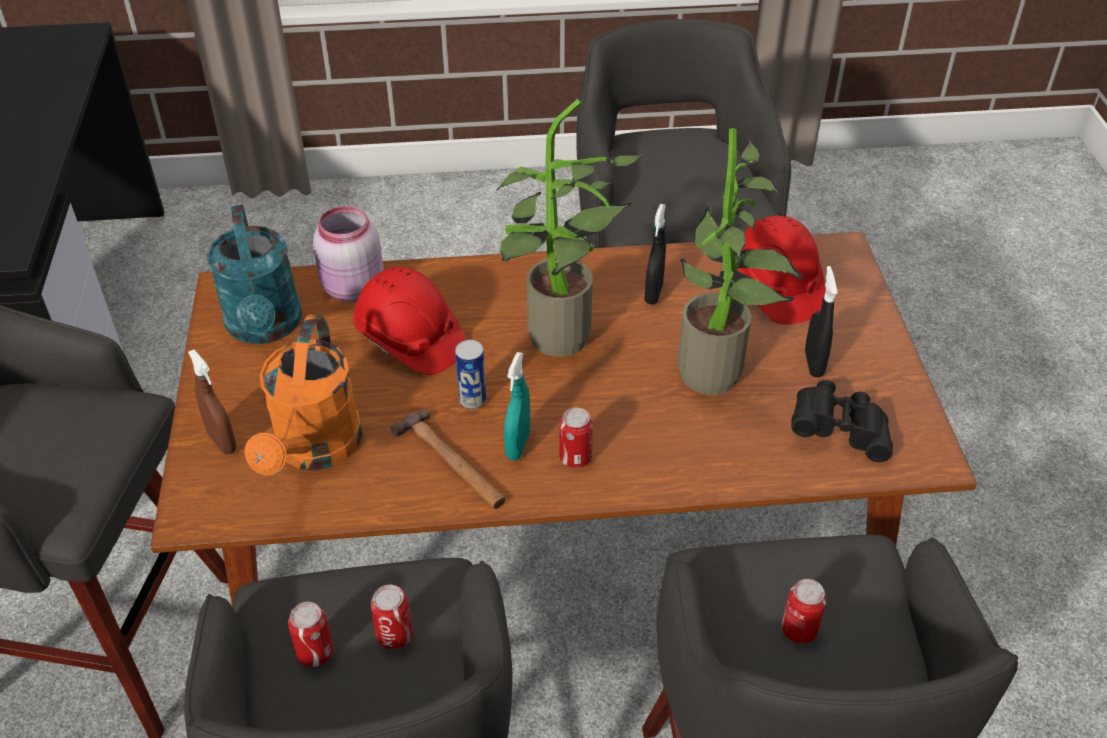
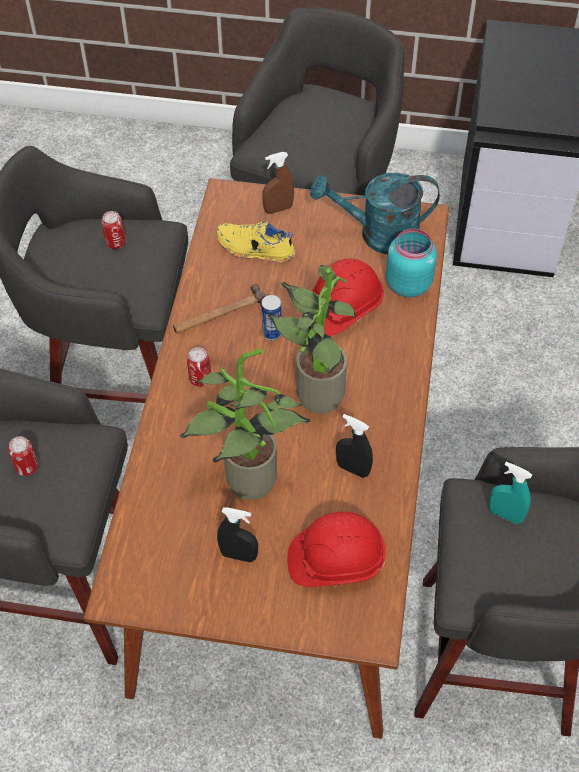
camera: 105 degrees right, 10 degrees up
orange watering can [244,315,363,476] -> yellow shoe [217,222,296,263]
pink jar [313,206,384,302] -> turquoise jar [386,229,437,298]
can [371,585,413,649] -> none
turquoise spray bottle [504,352,530,461] -> turquoise spray bottle moved to [489,462,532,524]
black binoculars [791,380,893,462] -> none

